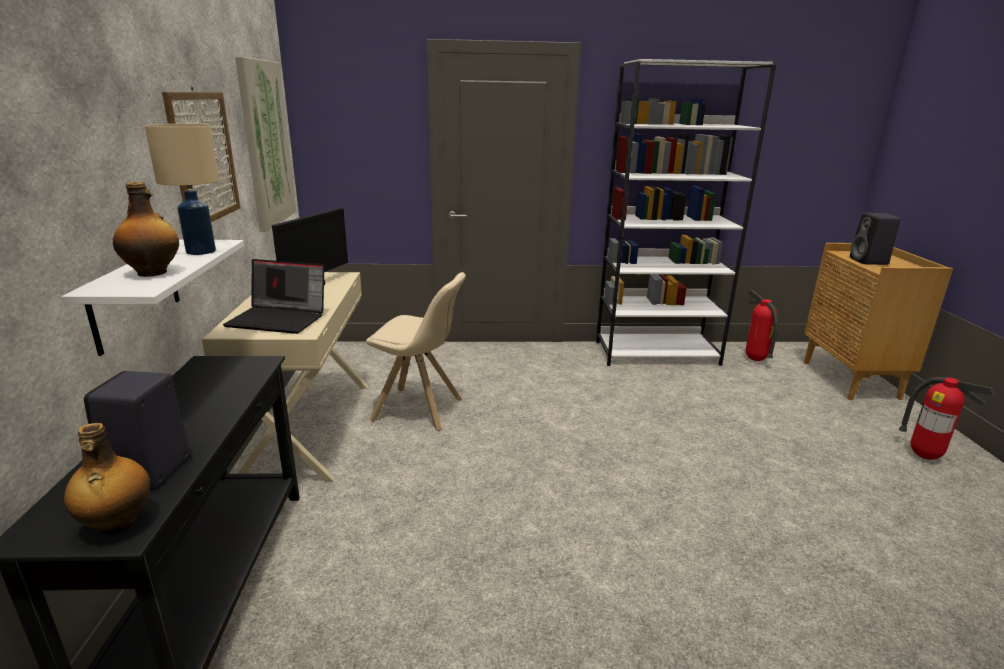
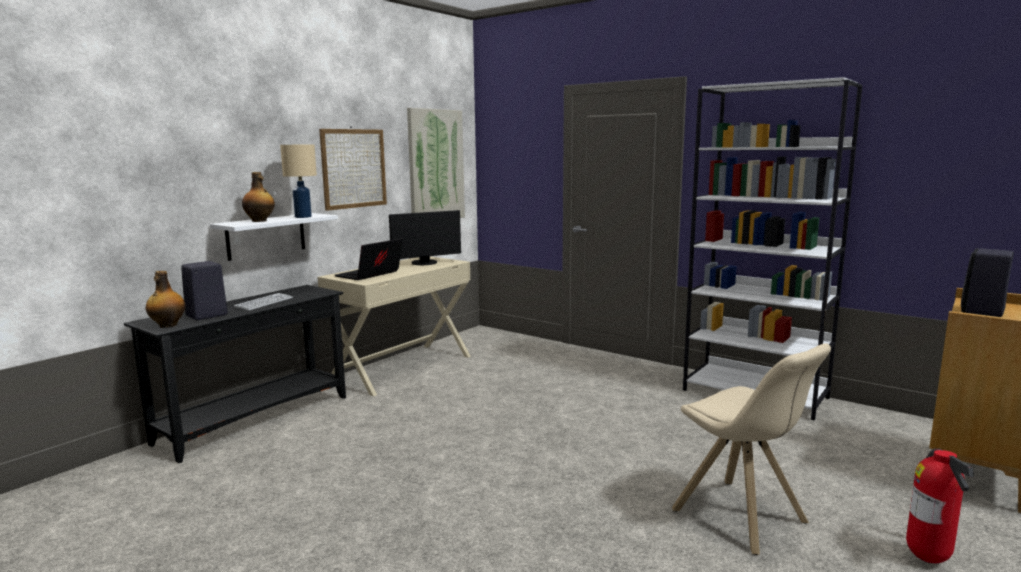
camera: 40 degrees right, 10 degrees down
laptop [223,259,324,334] -> laptop turned 75 degrees clockwise [335,238,403,280]
beige chair [366,272,466,431] -> beige chair moved to [672,343,831,555]
fire extinguisher [746,290,778,361] -> none
none -> keyboard [234,293,293,311]

